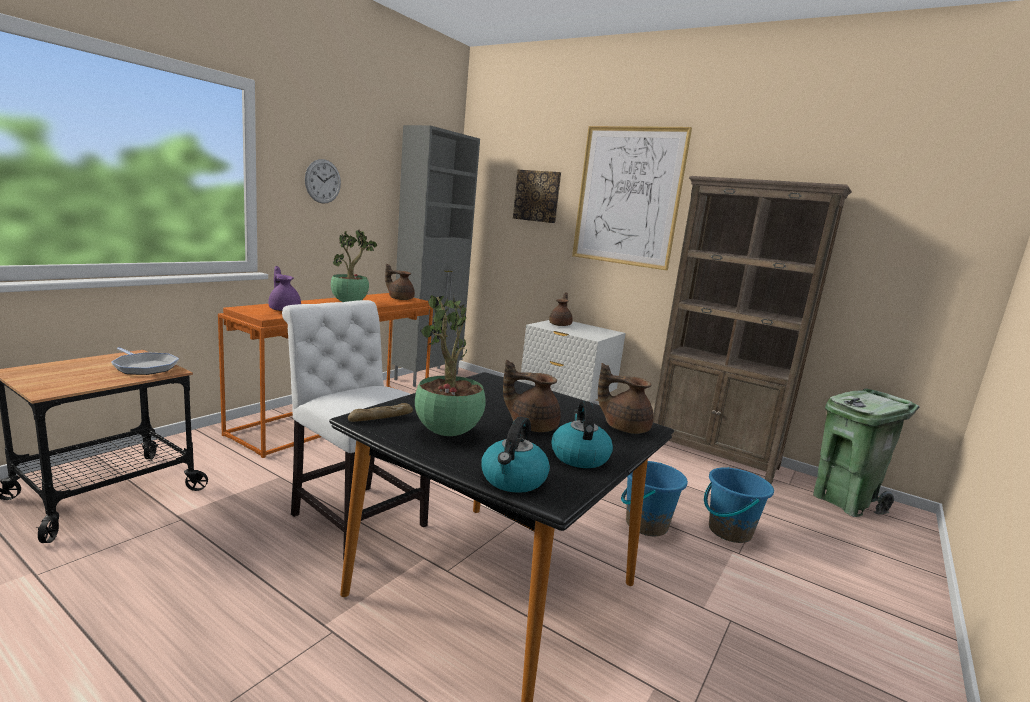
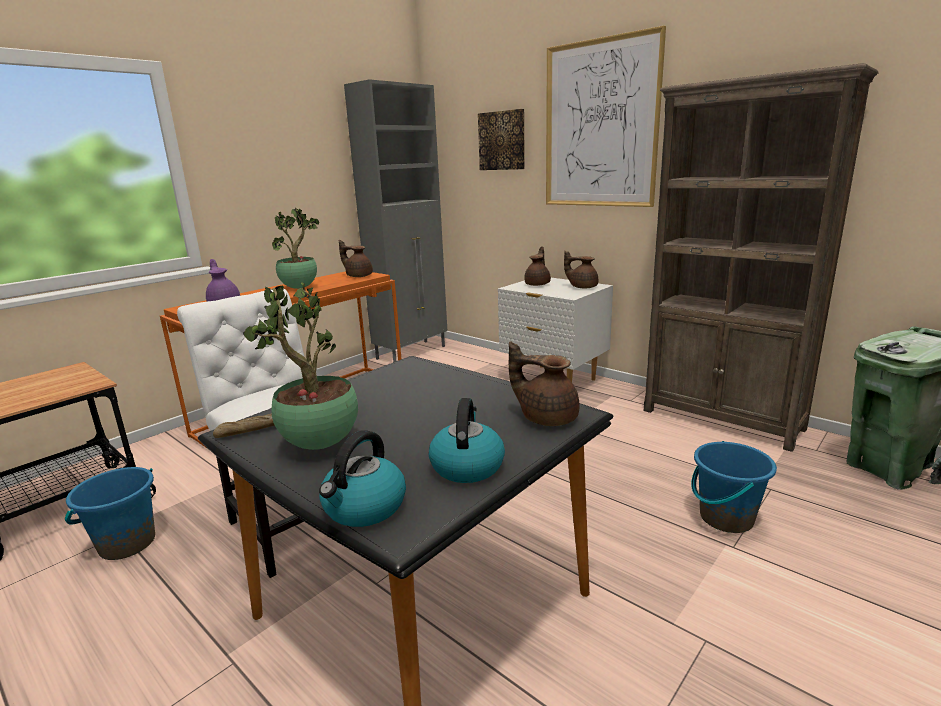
camera: 10 degrees right, 5 degrees up
frying pan [111,347,179,375] -> none
wall clock [305,159,341,204] -> none
brown teapot [503,360,560,432] -> brown teapot moved to [564,251,598,288]
blue bucket [621,461,688,536] -> blue bucket moved to [65,467,155,560]

